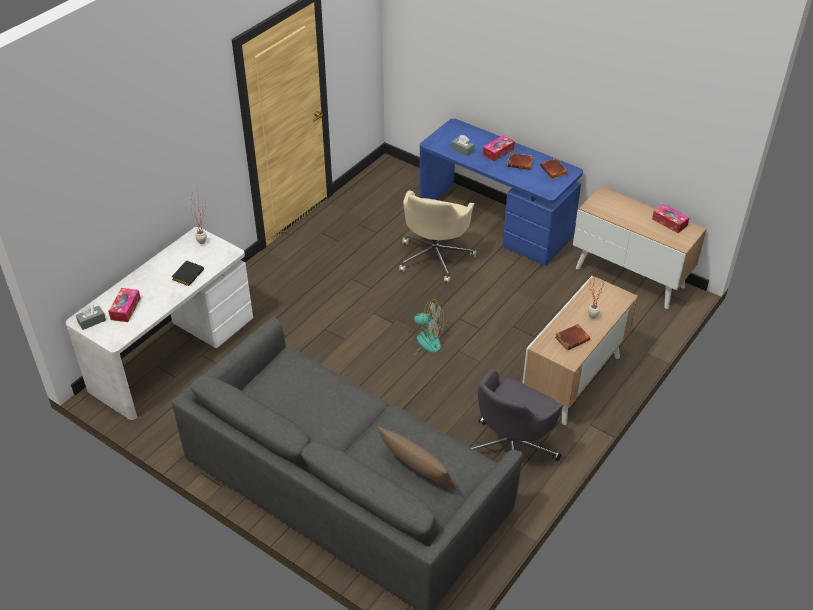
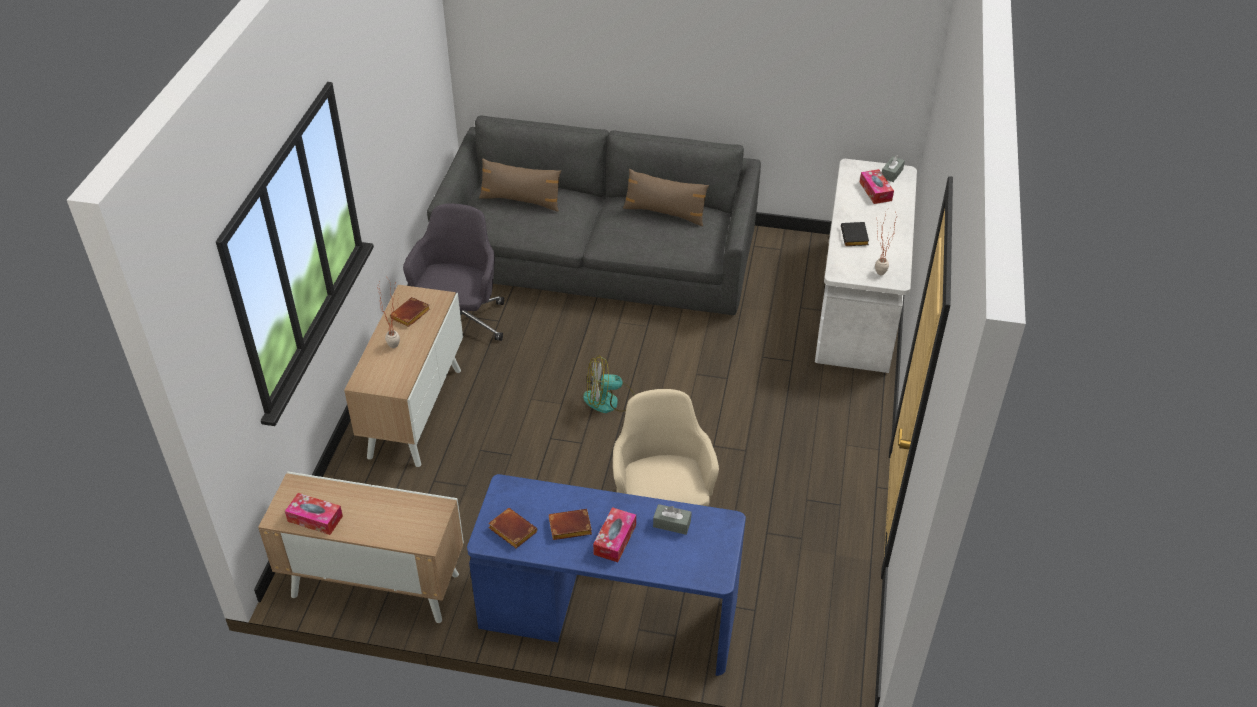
camera: 155 degrees right, 0 degrees up
none -> brown pillow [623,169,709,226]

